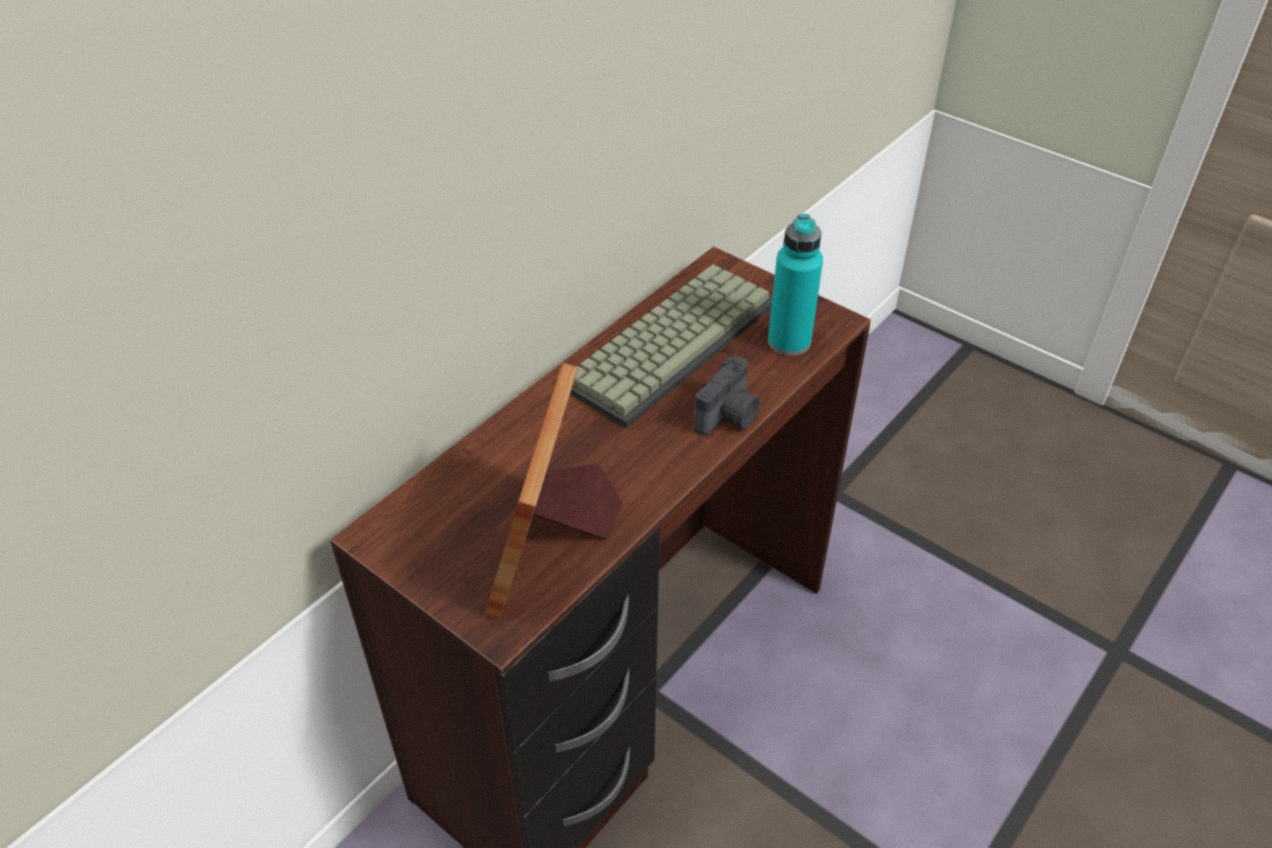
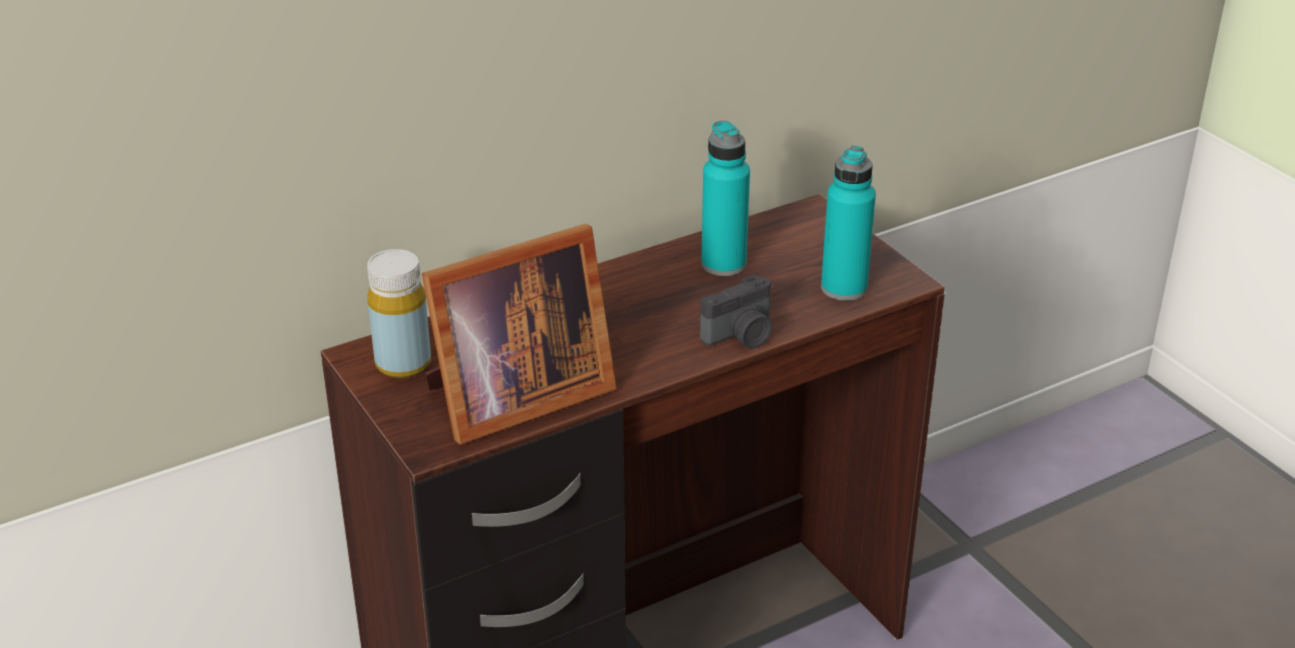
camera: 20 degrees right, 10 degrees down
picture frame [485,363,623,620] -> picture frame turned 150 degrees counterclockwise [422,224,617,445]
keyboard [570,264,773,428] -> turquoise bottle [701,120,750,276]
none -> yellow bottle [367,249,431,378]

